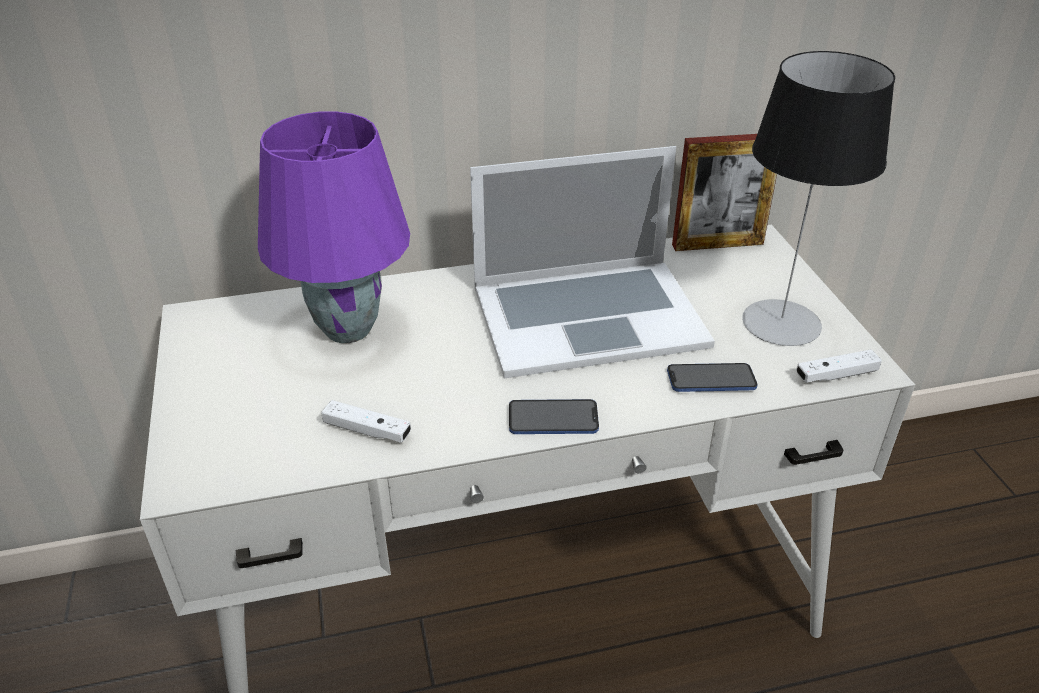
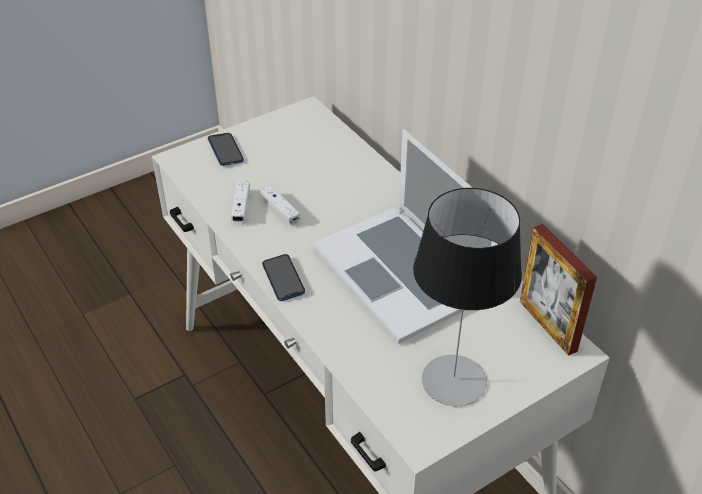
camera: 70 degrees right, 5 degrees up
purple table lamp [258,111,410,343] -> none
phone [667,363,758,392] -> phone moved to [208,133,244,166]
white game controller [796,349,882,383] -> white game controller moved to [261,186,300,225]

